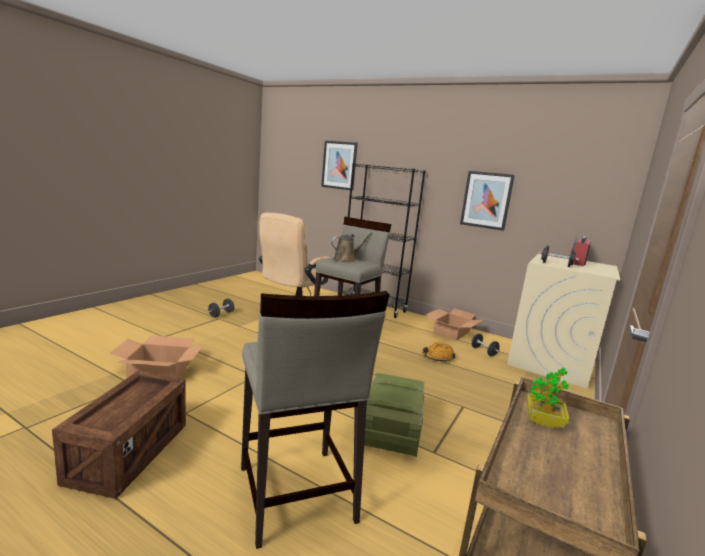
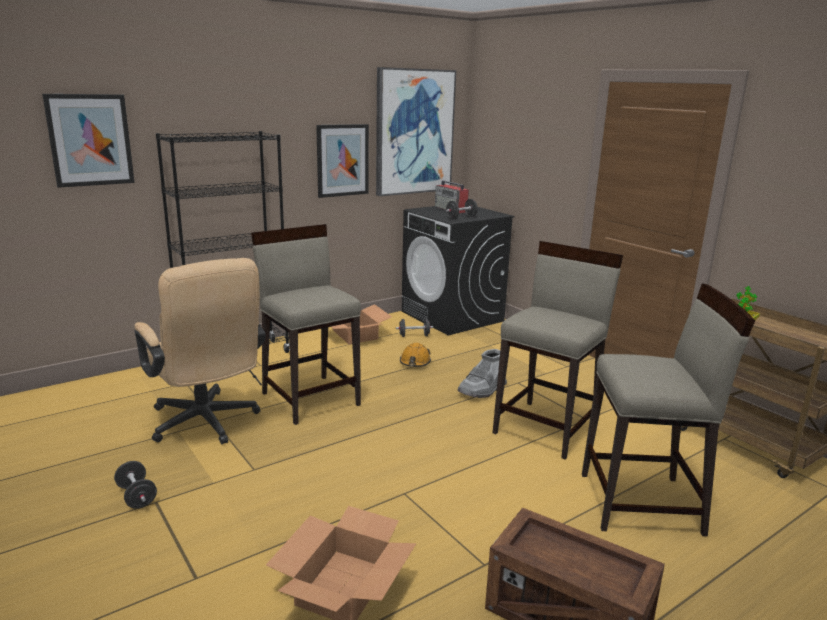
camera: 65 degrees left, 5 degrees up
brown watering can [331,232,373,262] -> none
crate [364,373,425,457] -> beige stool [493,241,623,460]
beige washing machine [507,254,620,389] -> black washing machine [401,206,515,335]
none -> picture [376,67,456,196]
none -> grey boot [457,349,507,398]

